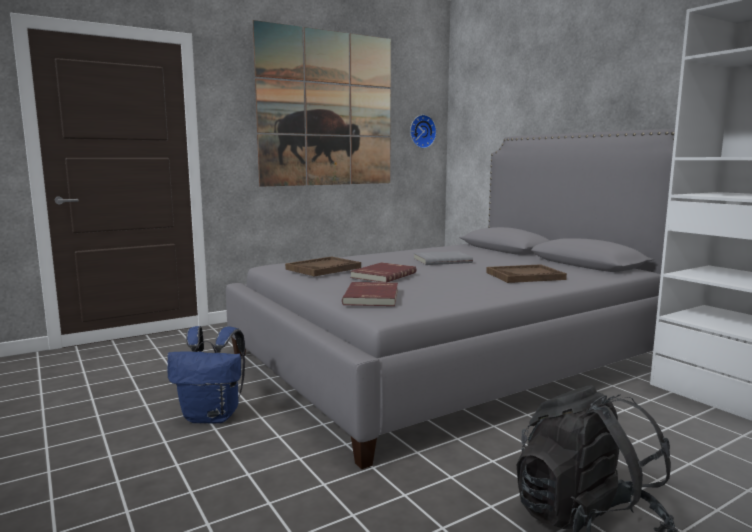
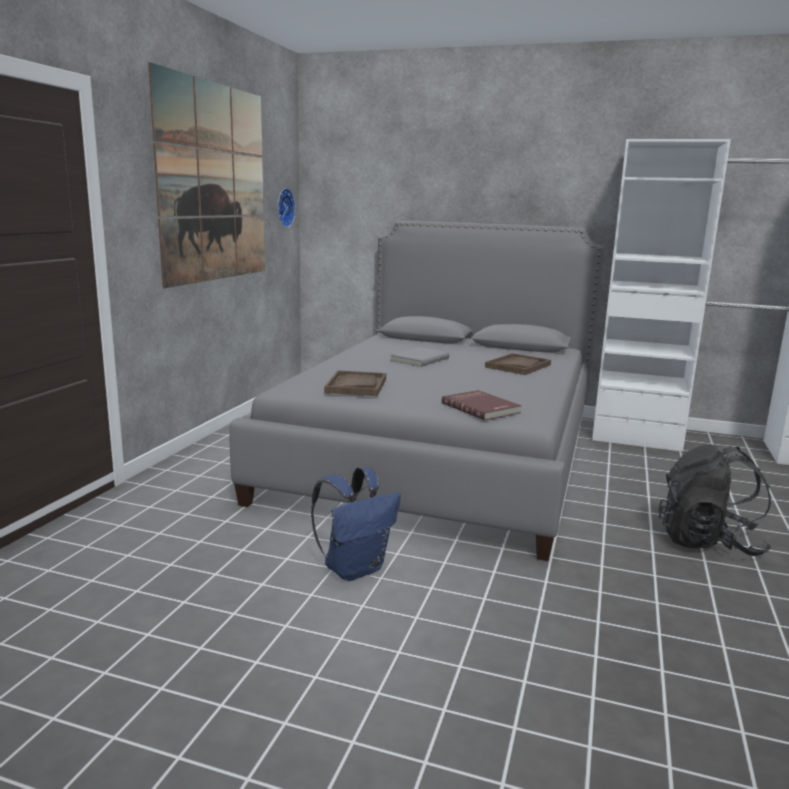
camera: 40 degrees left, 5 degrees up
red book [350,262,416,282] -> none

